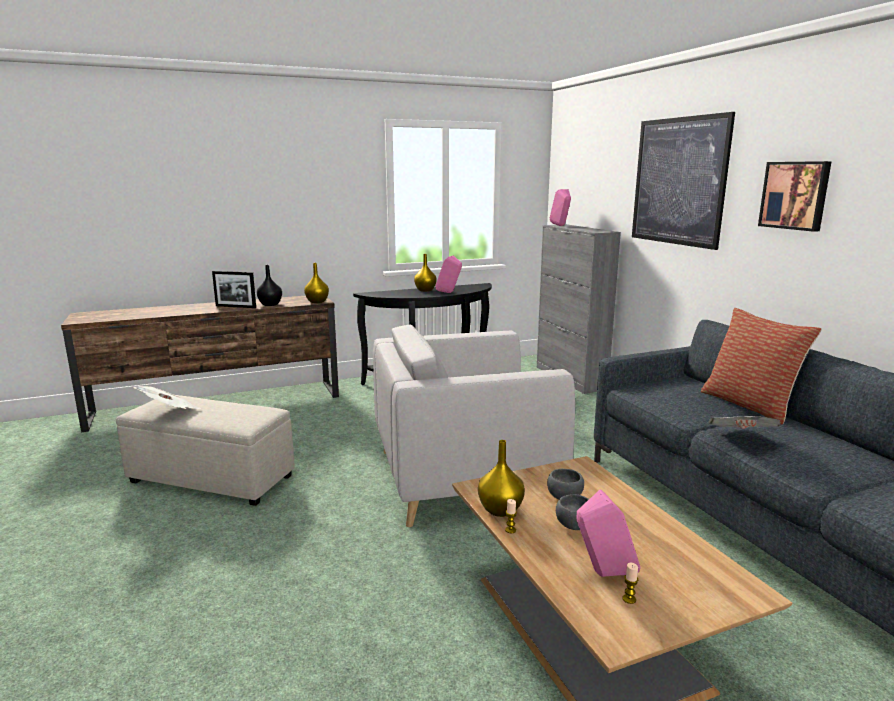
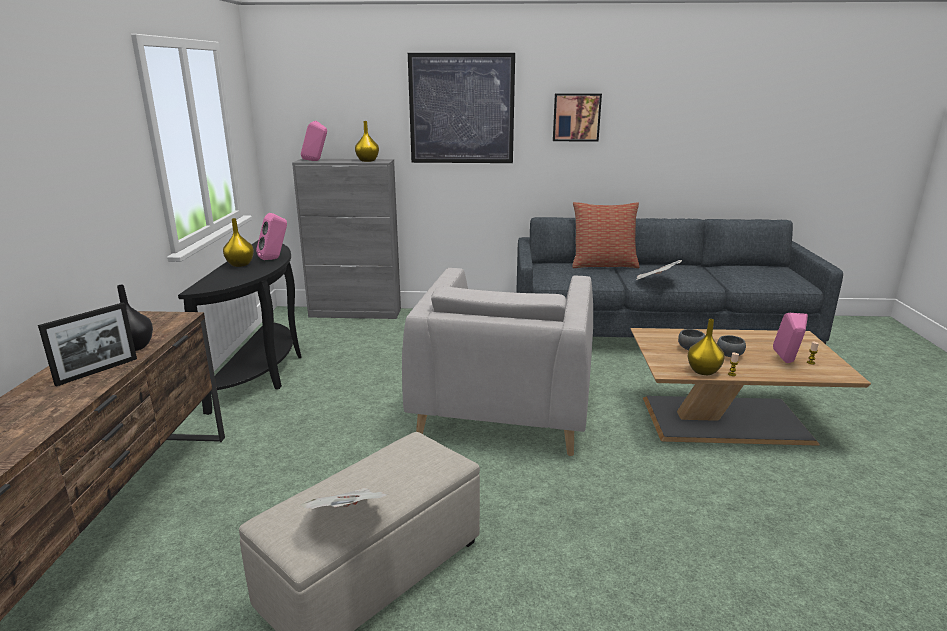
camera: 65 degrees left, 5 degrees up
yellow vase [304,263,329,303] -> yellow vase moved to [355,121,379,162]

